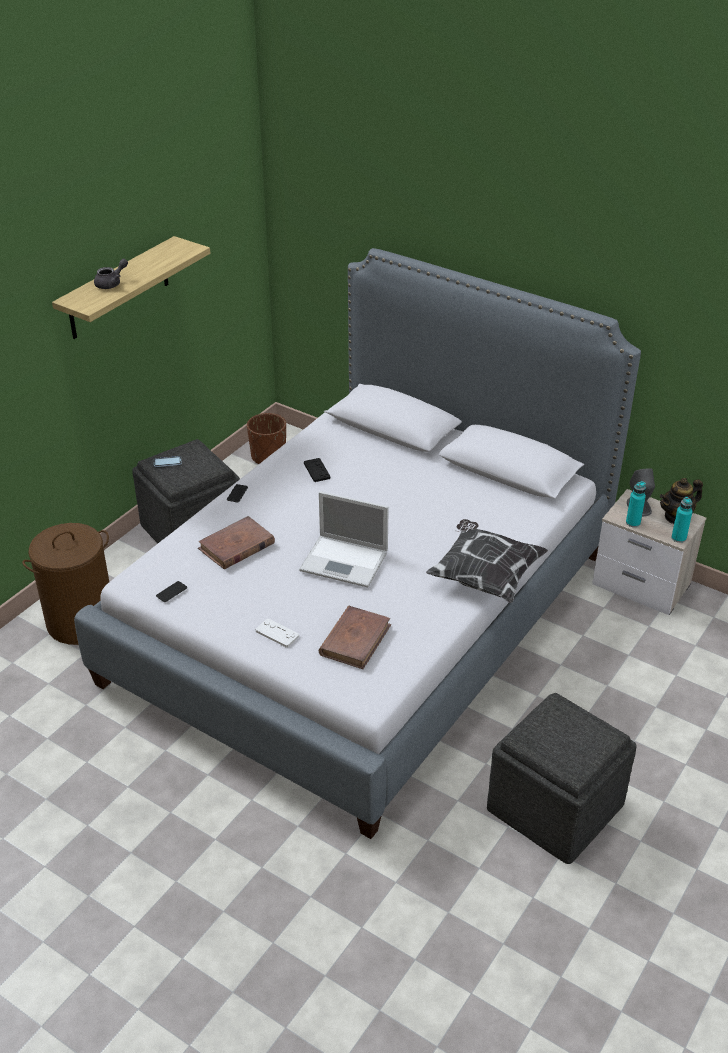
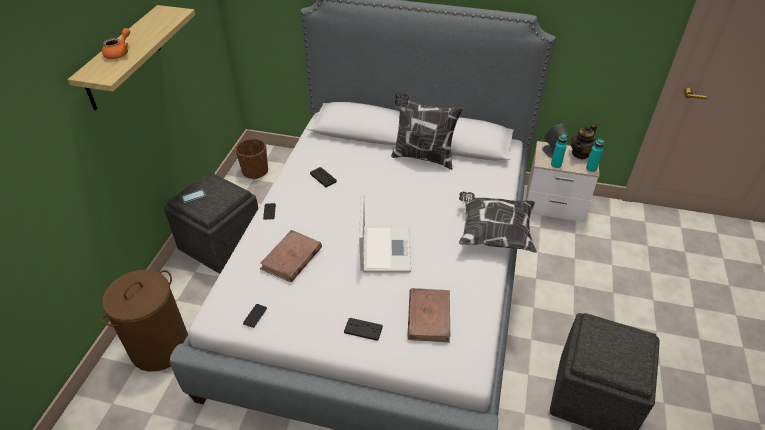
camera: 20 degrees left, 5 degrees up
grey teapot [94,259,128,289] -> orange teapot [102,28,130,59]
white game controller [256,618,299,648] -> black game controller [344,318,383,341]
laptop [299,491,389,588] -> laptop turned 90 degrees counterclockwise [359,194,411,272]
none -> pillow [391,92,463,170]

